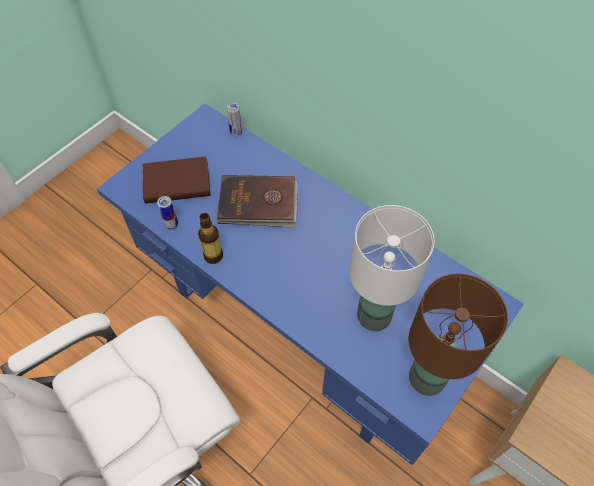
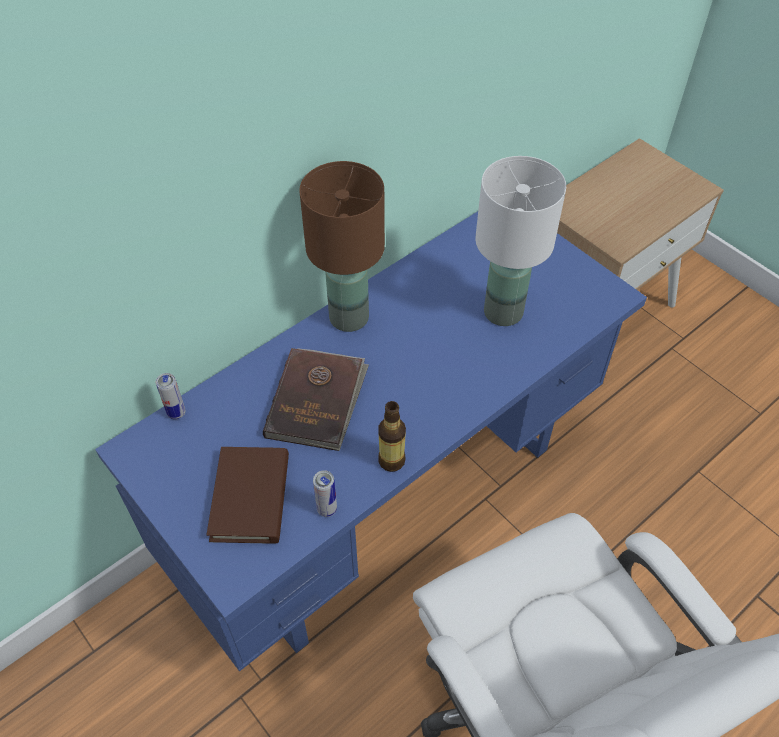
camera: 80 degrees left, 5 degrees down
brown table lamp [408,274,508,396] -> brown table lamp moved to [299,161,385,332]

